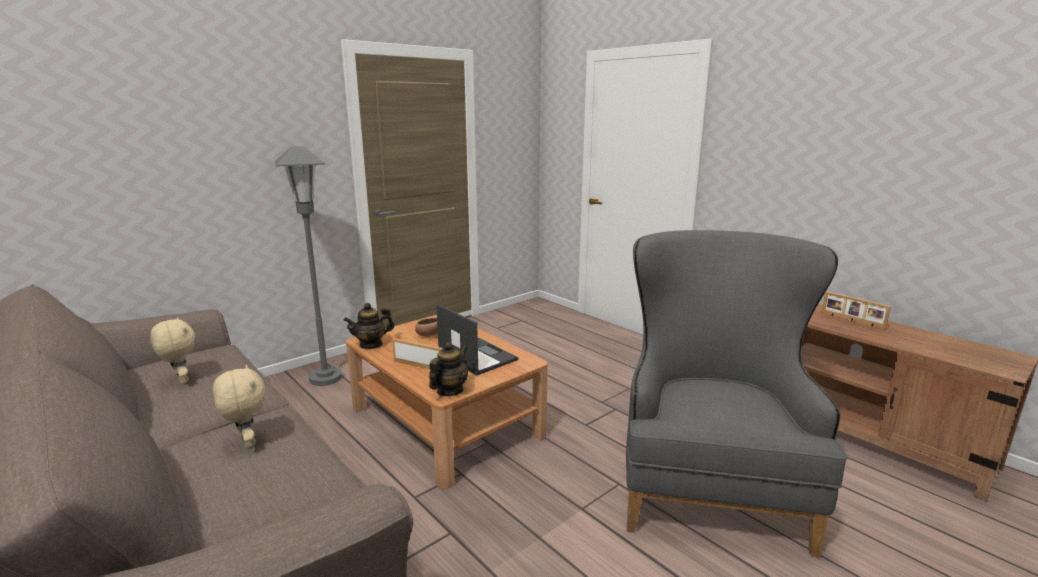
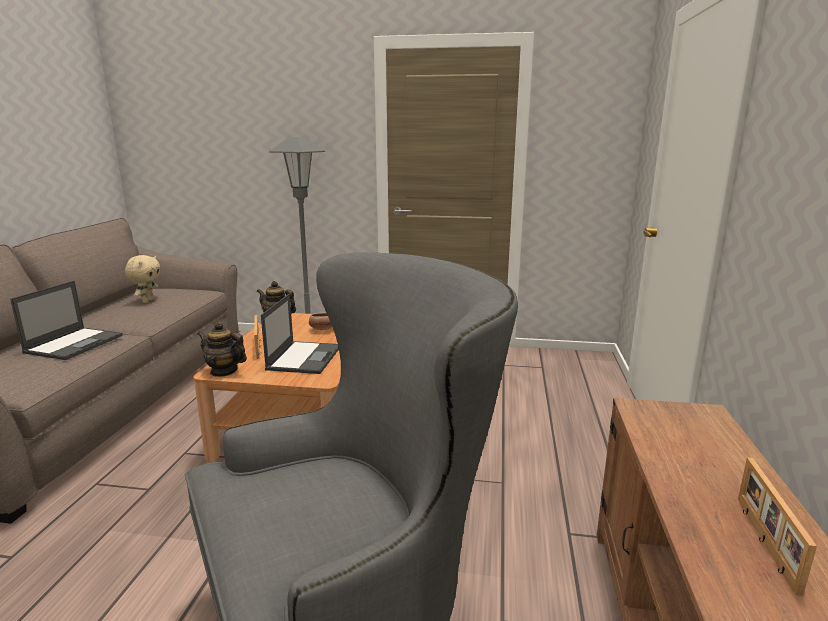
camera: 50 degrees right, 0 degrees up
beige plush toy [213,365,265,448] -> laptop [10,281,123,360]
teapot [429,342,468,396] -> teapot turned 150 degrees counterclockwise [197,322,247,377]

